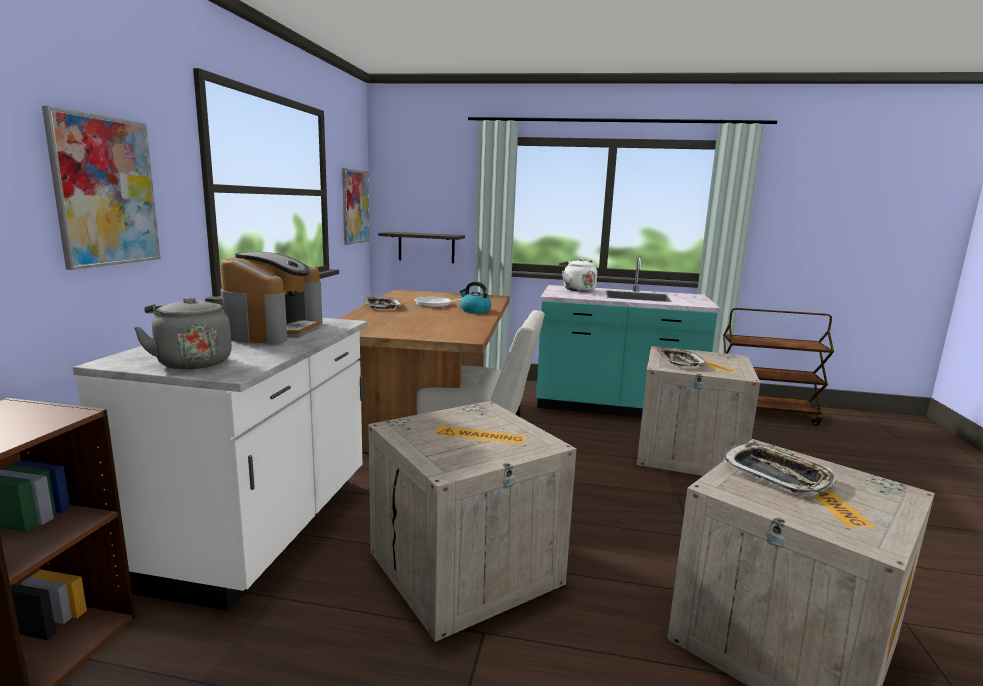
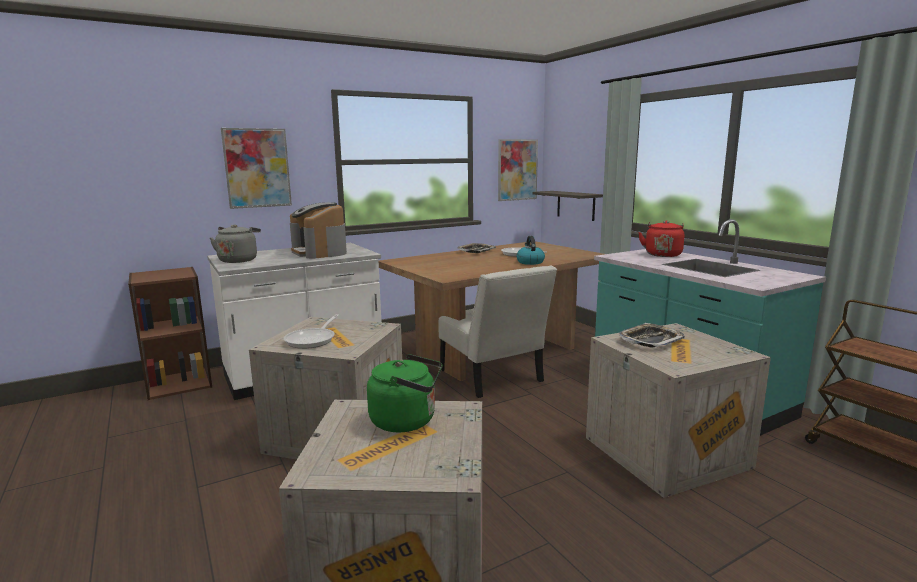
camera: 50 degrees right, 0 degrees up
coffee machine [220,252,322,344] -> coffee machine turned 90 degrees clockwise [290,202,347,259]
white kettle [559,258,597,292] -> red kettle [638,220,685,257]
tray [724,443,835,495] -> green kettle [367,354,442,432]
none -> frying pan [284,314,339,349]

